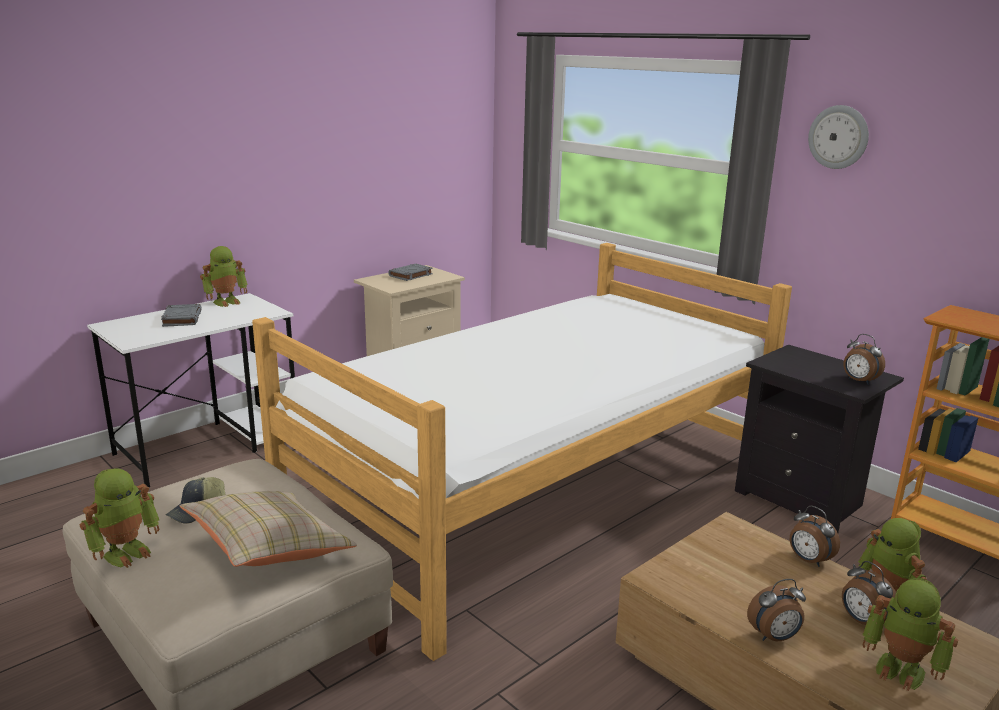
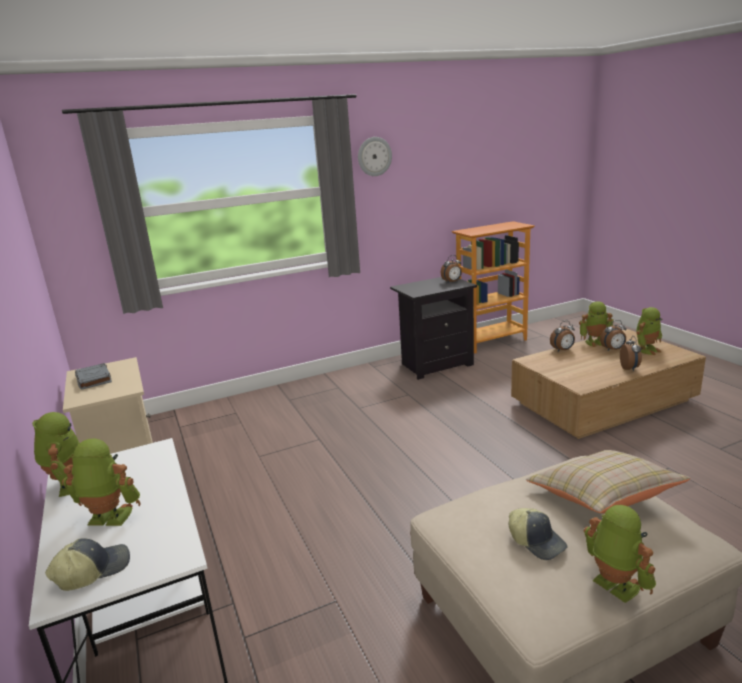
camera: 70 degrees left, 0 degrees up
grey book [161,304,202,327] -> toy robot [62,438,141,526]
bed [252,243,792,661] -> none
none -> cap [45,538,130,591]

